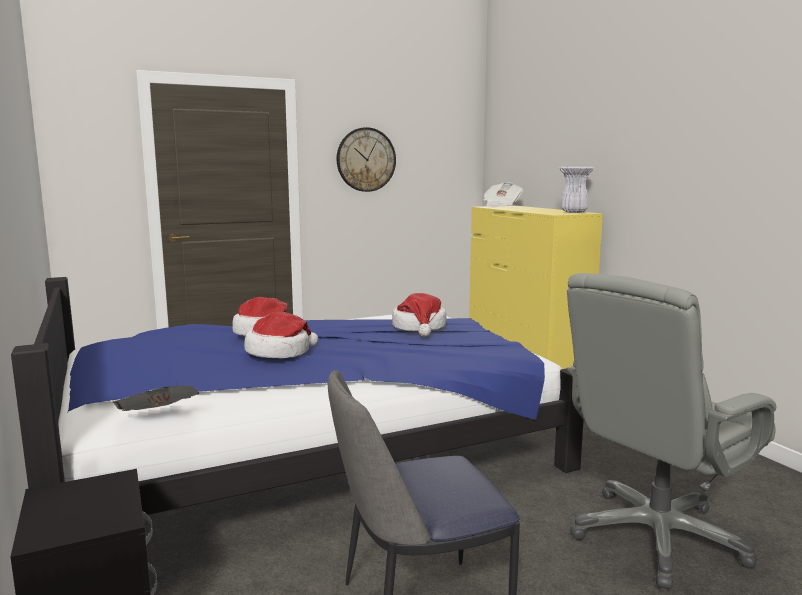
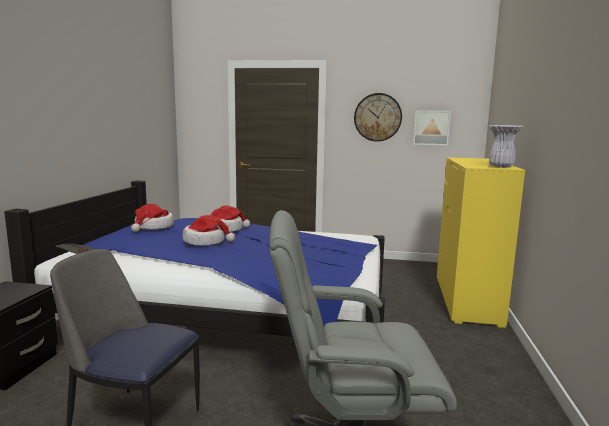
camera: 35 degrees right, 0 degrees up
hat [392,293,447,336] -> hat moved to [131,204,174,232]
newspaper [483,182,523,208] -> none
none -> picture [413,110,451,146]

